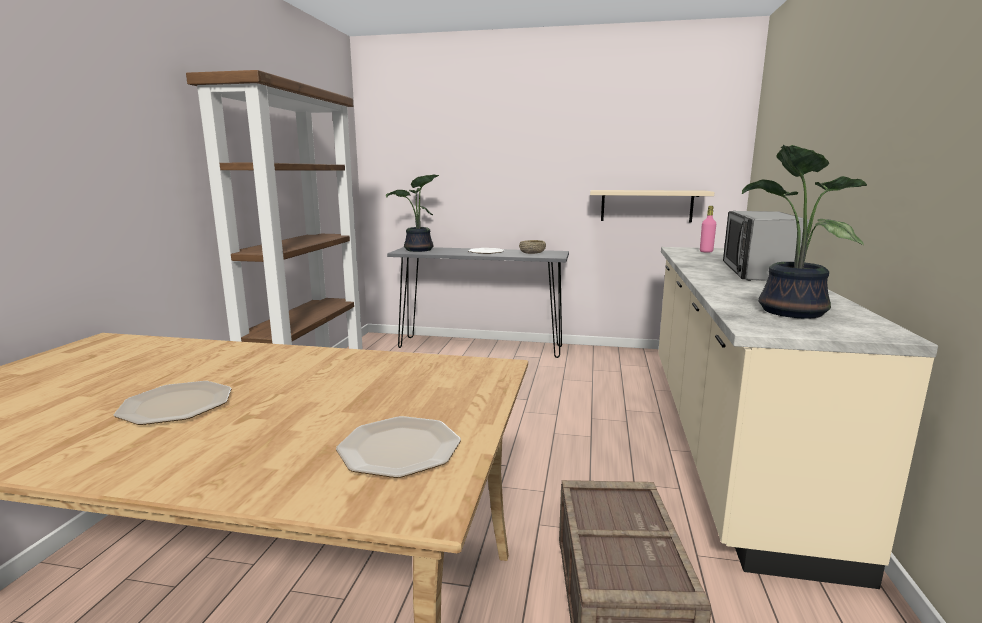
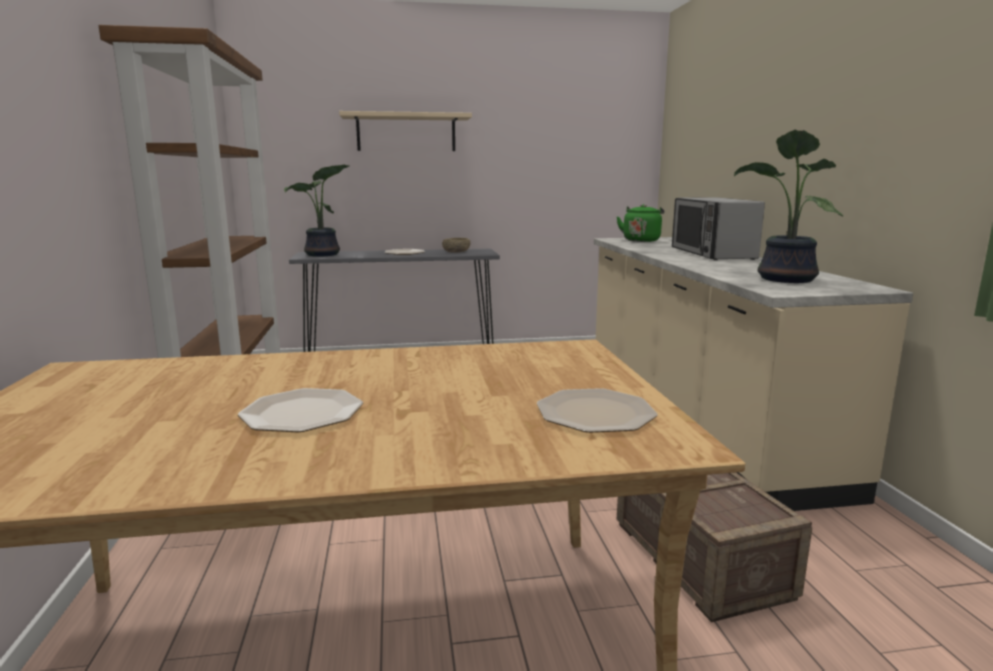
camera: 20 degrees left, 0 degrees up
beige shelf [590,190,714,223] -> beige shelf moved to [339,111,472,151]
pink bottle [700,206,716,253] -> green kettle [617,204,664,242]

